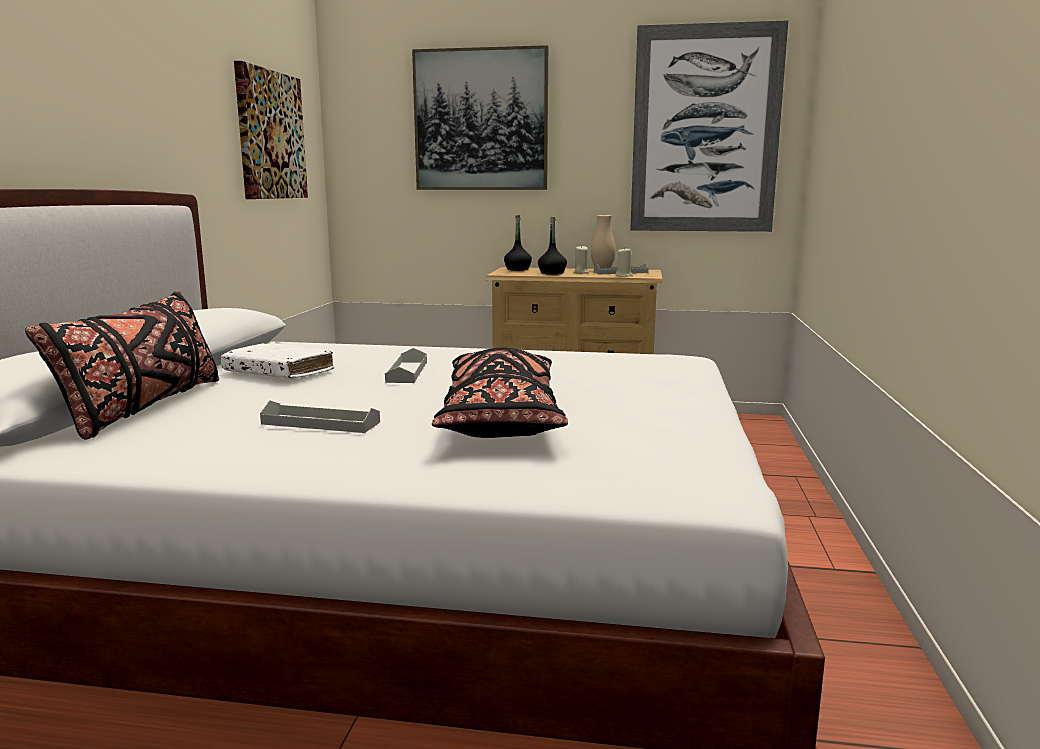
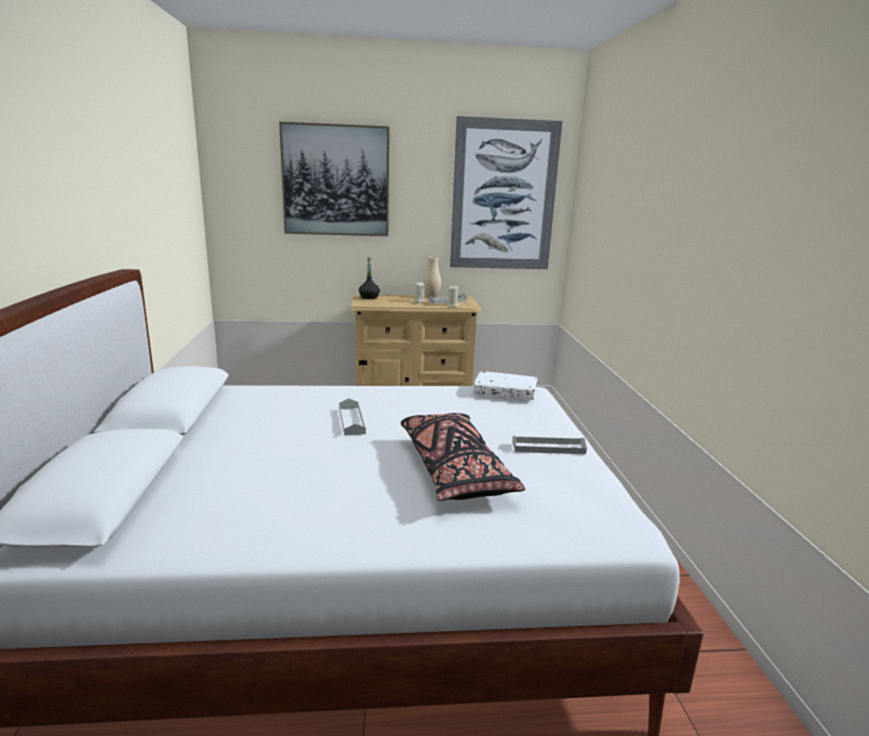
camera: 15 degrees left, 5 degrees up
black pillow [25,291,219,440] -> none
white book [221,342,334,379] -> white book moved to [474,371,538,400]
picture [234,61,308,199] -> none
grey tray [260,400,380,433] -> grey tray moved to [512,436,587,454]
black bottle [538,216,567,275] -> none

